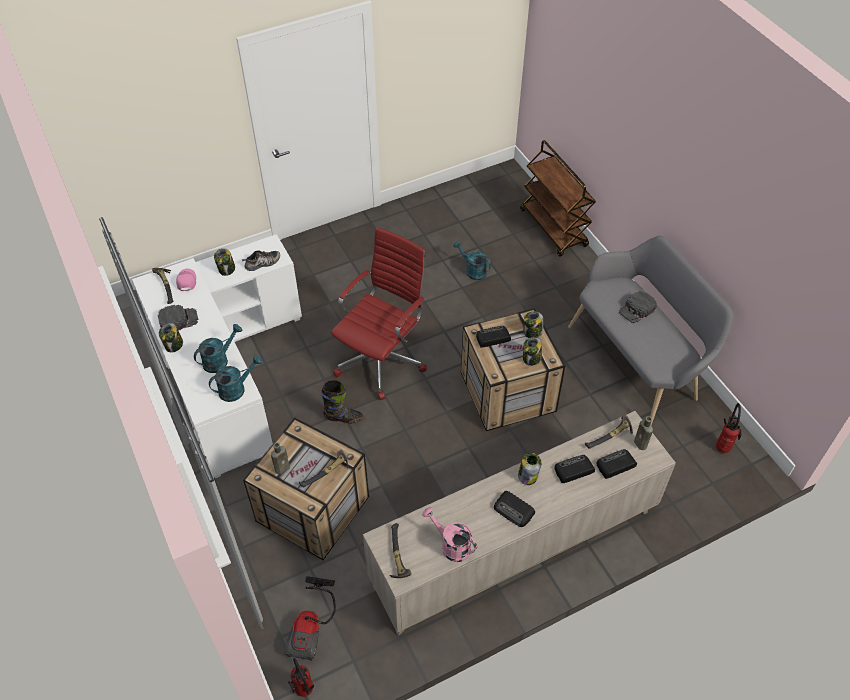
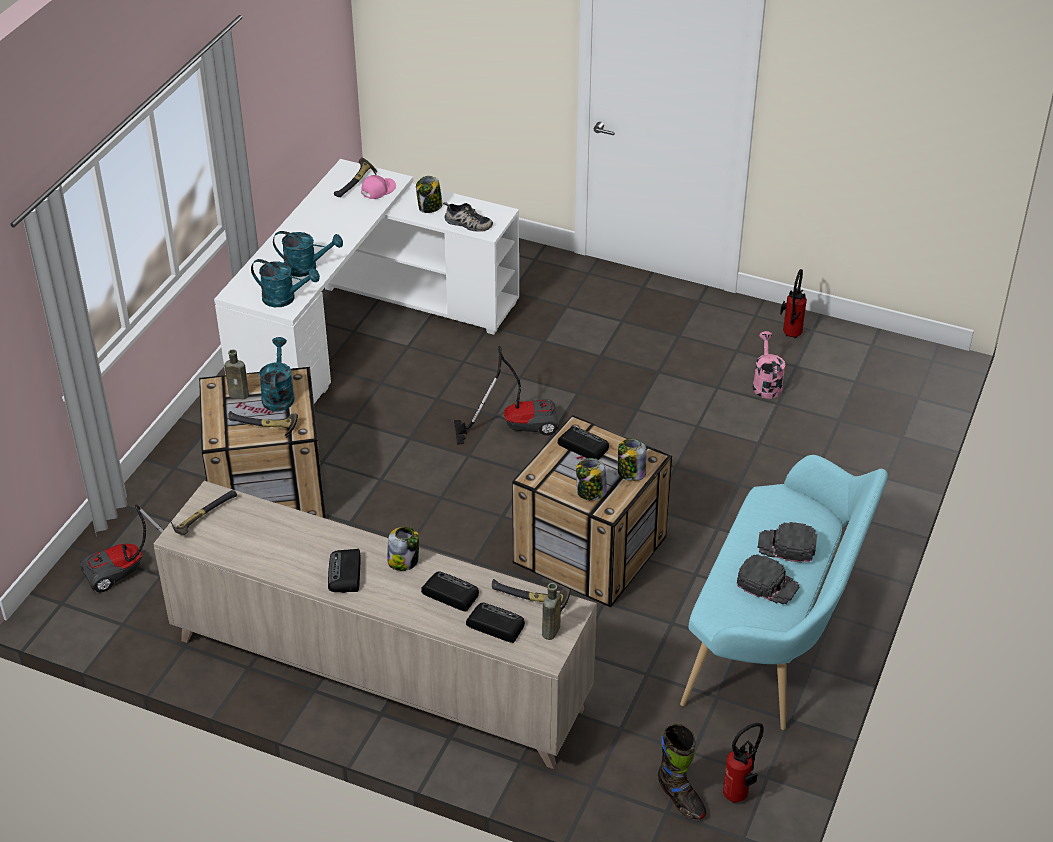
camera: 50 degrees right, 10 degrees down
black cap [158,305,198,331] -> black cap moved to [737,554,799,605]
jar [159,323,183,353] -> none
fire extinguisher [288,658,314,697] -> fire extinguisher moved to [780,269,807,338]
black boot [321,380,363,424] -> black boot moved to [658,723,706,819]
red office chair [331,227,427,400] -> vacuum cleaner [454,346,559,445]
pink watering can [422,507,477,562] -> pink watering can moved to [753,331,785,399]
turquoise watering can [453,241,491,280] -> turquoise watering can moved to [259,337,295,412]
brown cart [520,140,596,257] -> none
grey bench [568,236,734,425] -> turquoise bench [680,455,888,730]

